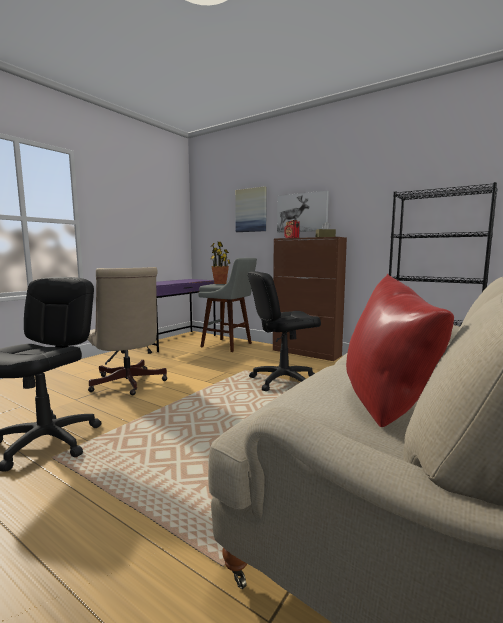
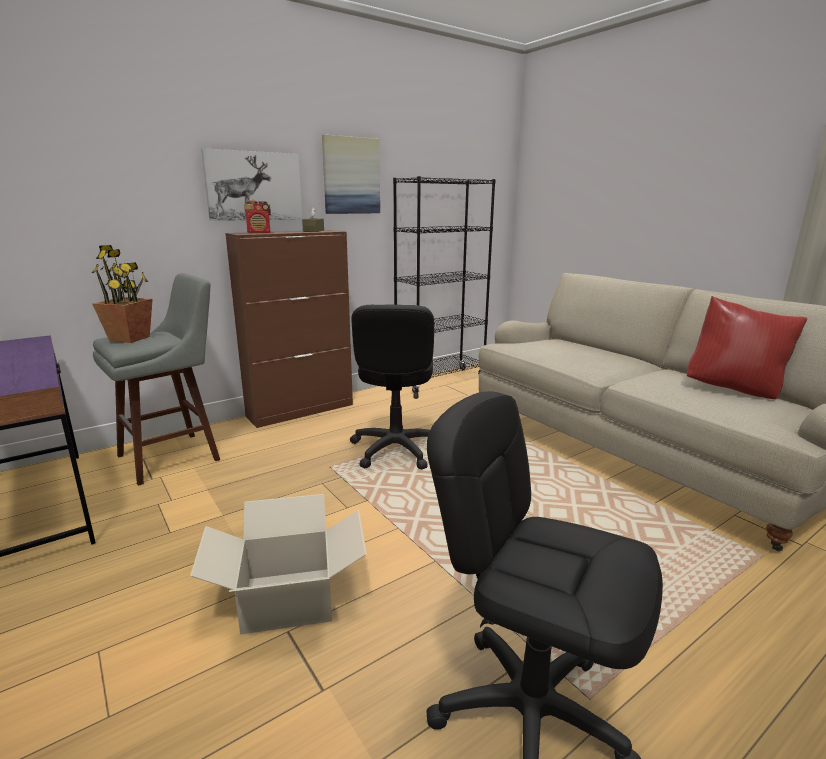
camera: 70 degrees left, 10 degrees up
beige office chair [88,267,167,395] -> cardboard box [190,494,367,635]
picture [235,186,267,232] -> picture moved to [322,134,380,214]

